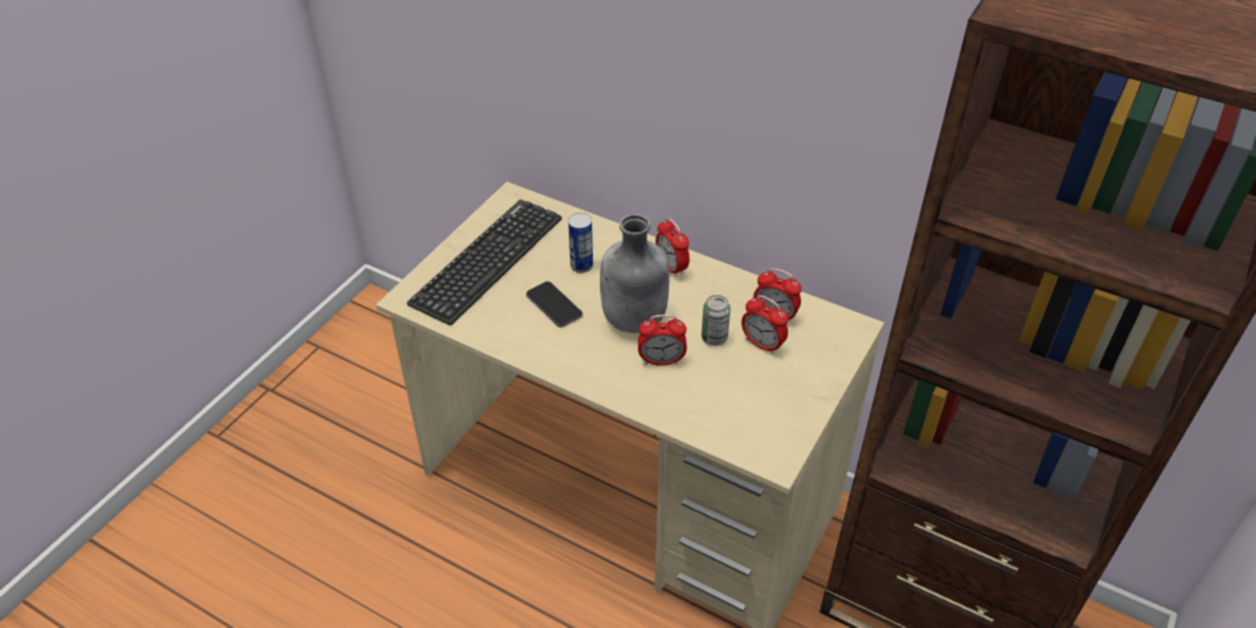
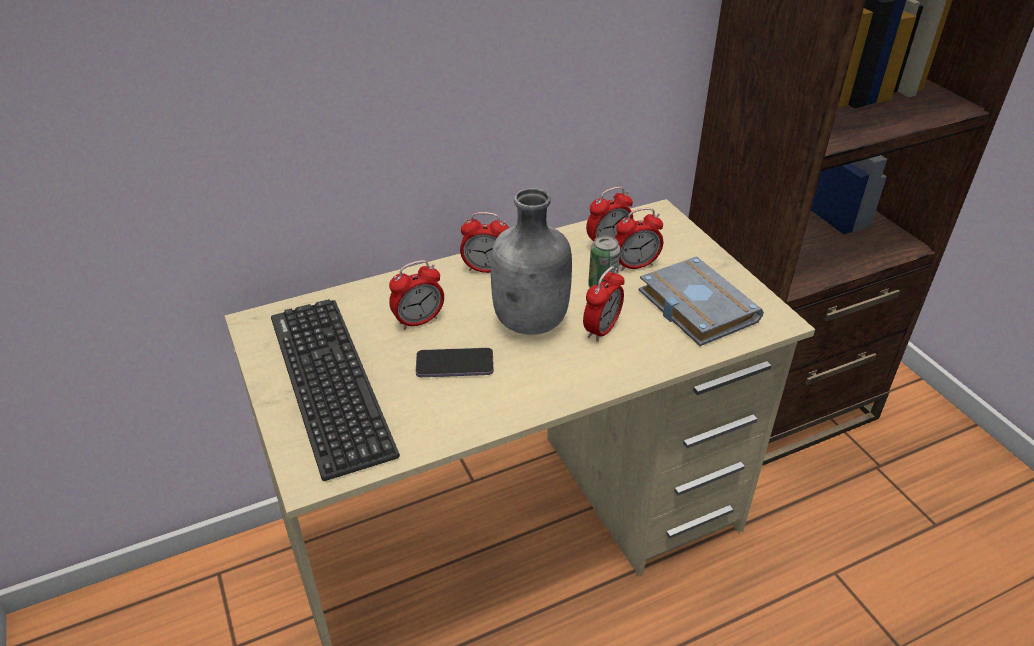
camera: 55 degrees left, 5 degrees down
can [568,213,593,273] -> alarm clock [389,260,444,330]
none -> grey book [639,256,764,346]

